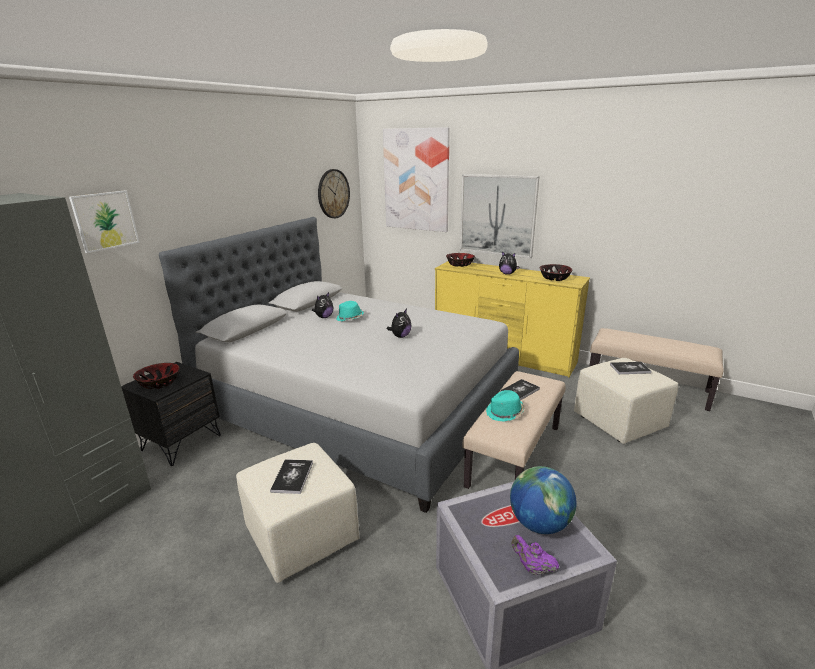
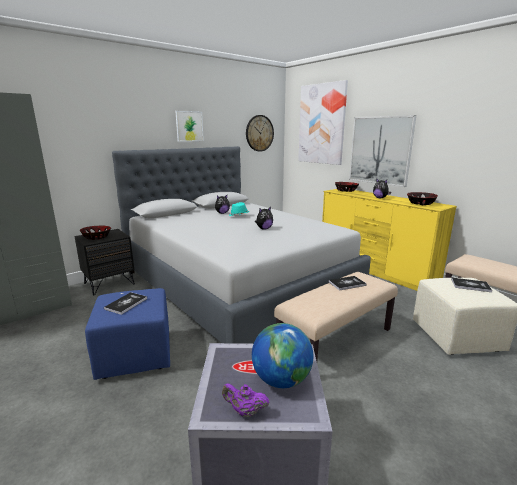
camera: 20 degrees right, 5 degrees down
picture [69,191,139,253] -> picture moved to [175,111,204,142]
beige ottoman [236,443,360,583] -> blue ottoman [85,288,170,380]
turquoise hat [486,390,524,421] -> none
purple teapot [512,535,559,575] -> purple teapot turned 45 degrees counterclockwise [222,383,269,417]

